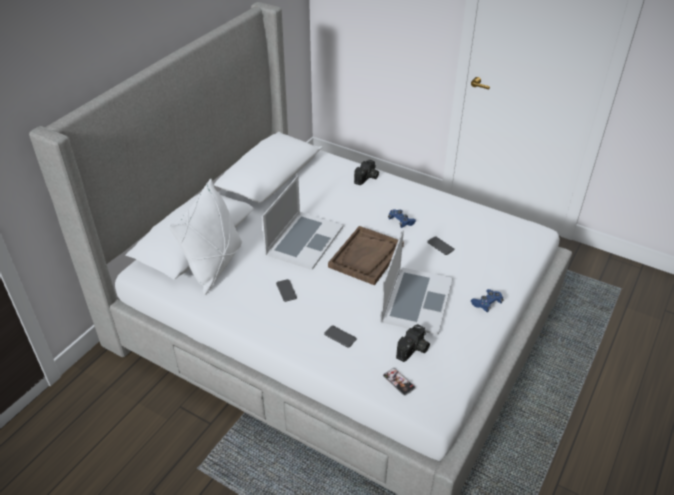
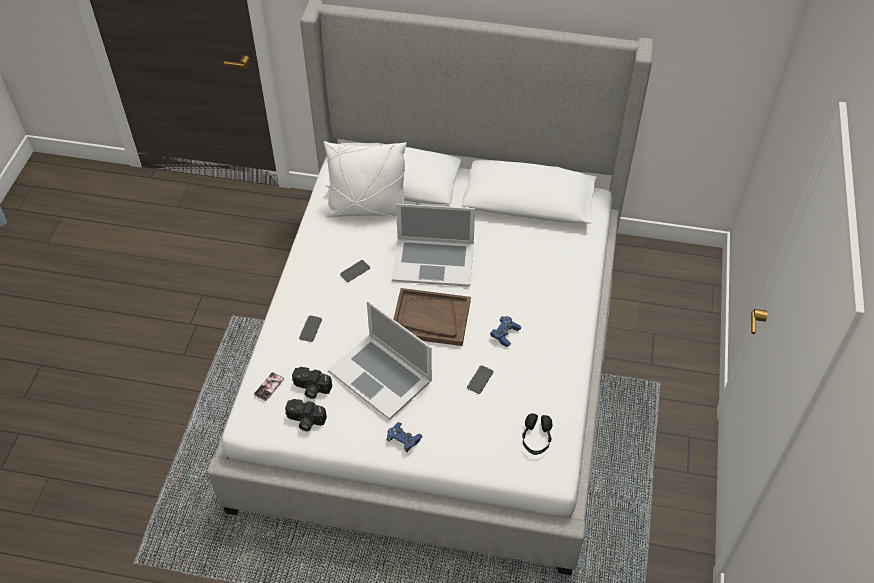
camera: 70 degrees right, 10 degrees up
camera [354,160,379,185] -> camera moved to [285,399,327,431]
laptop [380,230,453,335] -> laptop turned 45 degrees clockwise [328,301,432,420]
none -> black headphones [522,413,552,455]

